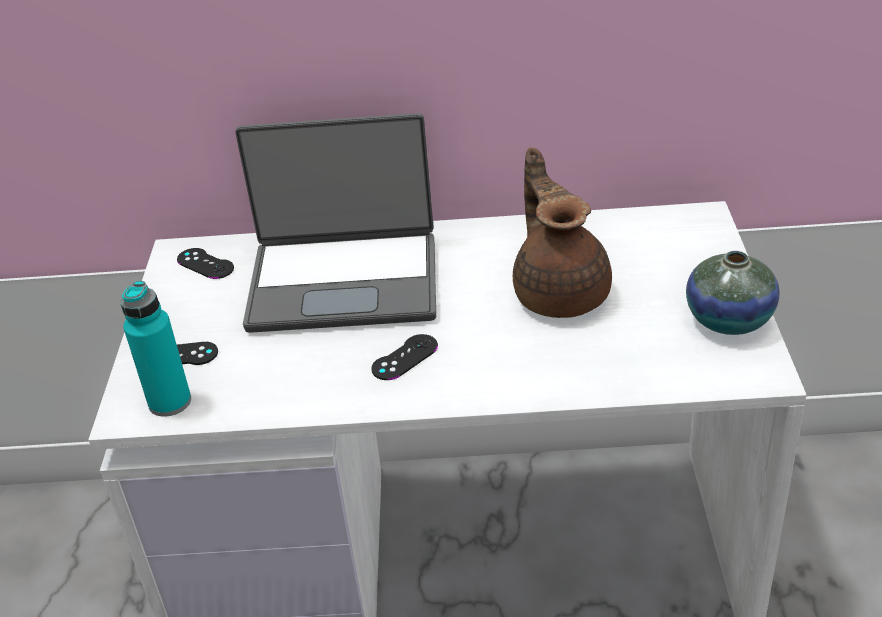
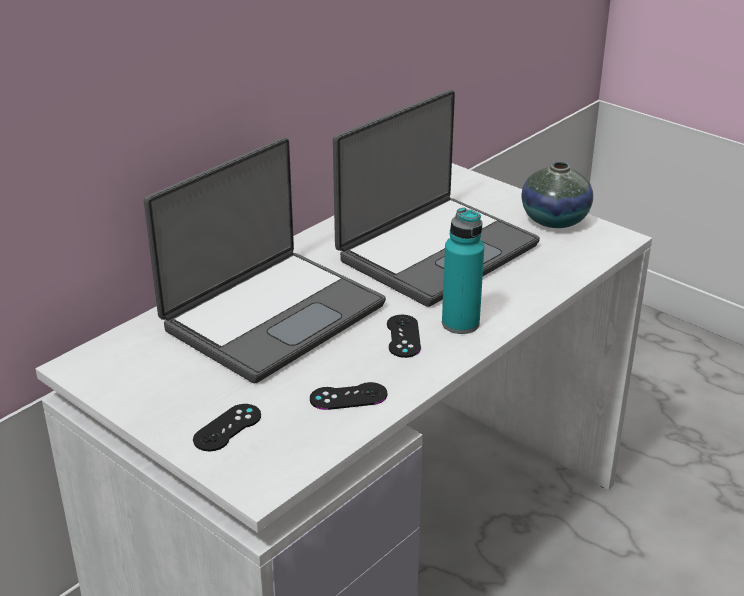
camera: 50 degrees left, 5 degrees down
turquoise bottle [121,281,191,417] -> turquoise bottle moved to [442,207,484,334]
black game controller [177,248,234,279] -> black game controller moved to [310,382,388,410]
brown teapot [513,147,612,318] -> laptop [333,90,540,307]

